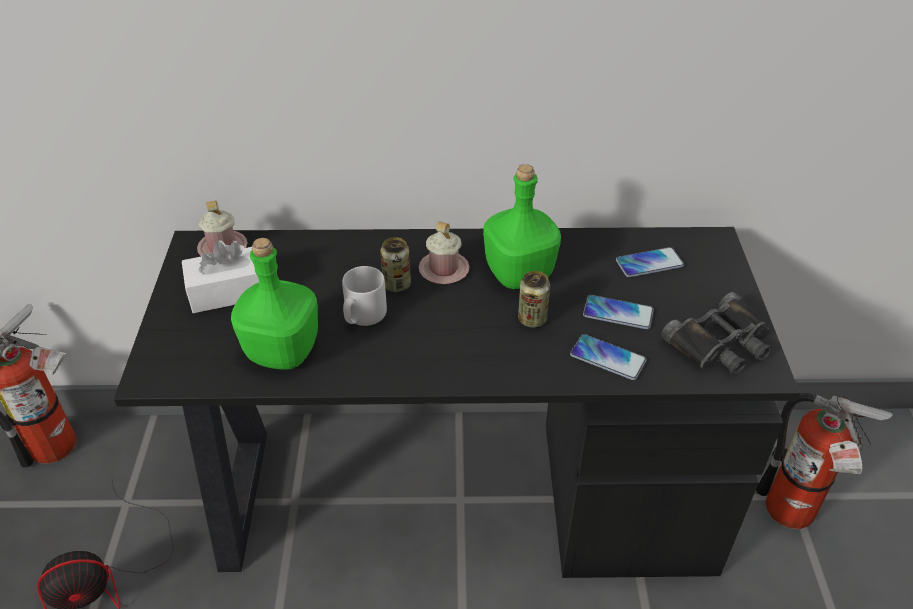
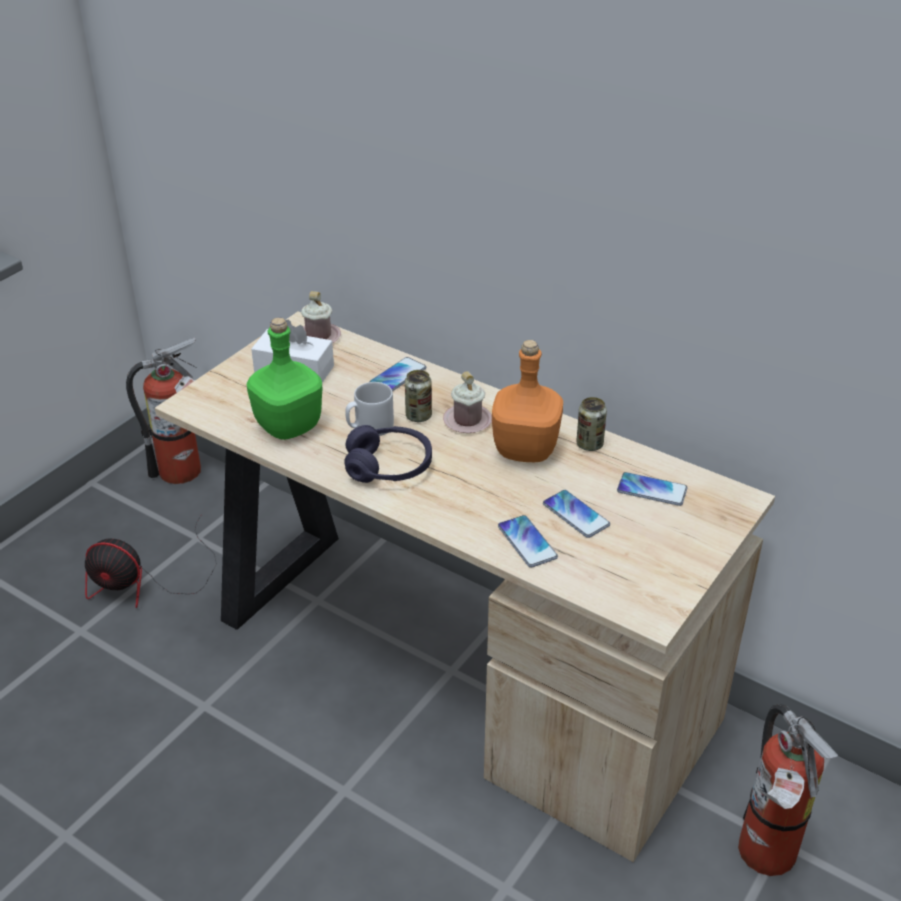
camera: 35 degrees right, 5 degrees down
black desk [114,227,800,578] -> beige desk [155,311,775,862]
green bottle [483,164,561,289] -> orange bottle [492,340,563,462]
can [518,271,550,328] -> can moved to [576,397,607,451]
black binoculars [661,292,772,375] -> none
none -> purple headphones [344,425,432,483]
none -> phone [369,357,426,391]

